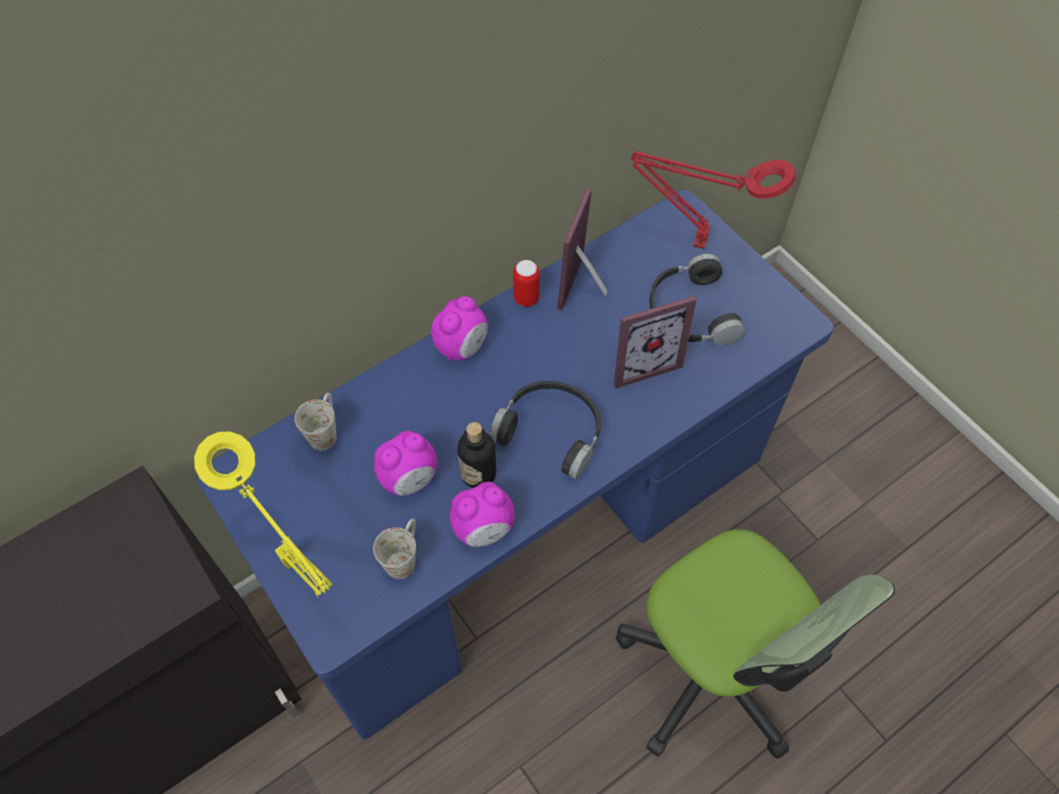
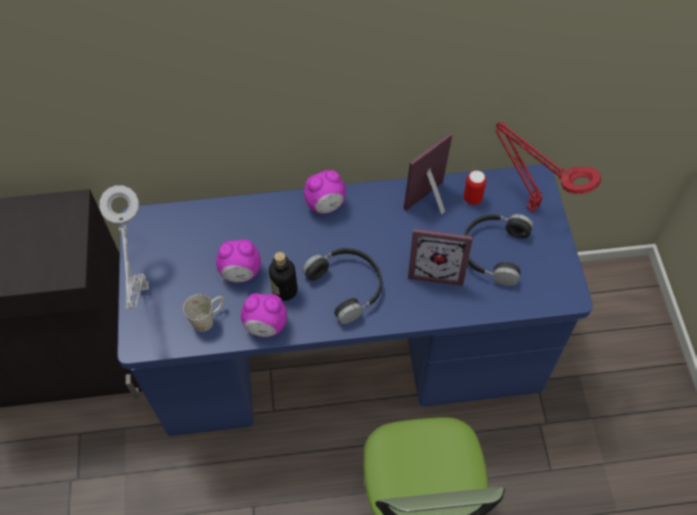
camera: 30 degrees right, 0 degrees up
yellow table lamp [194,431,333,597] -> grey table lamp [99,185,149,310]
white mug [295,393,337,451] -> none
can [513,260,540,307] -> can moved to [464,170,487,205]

